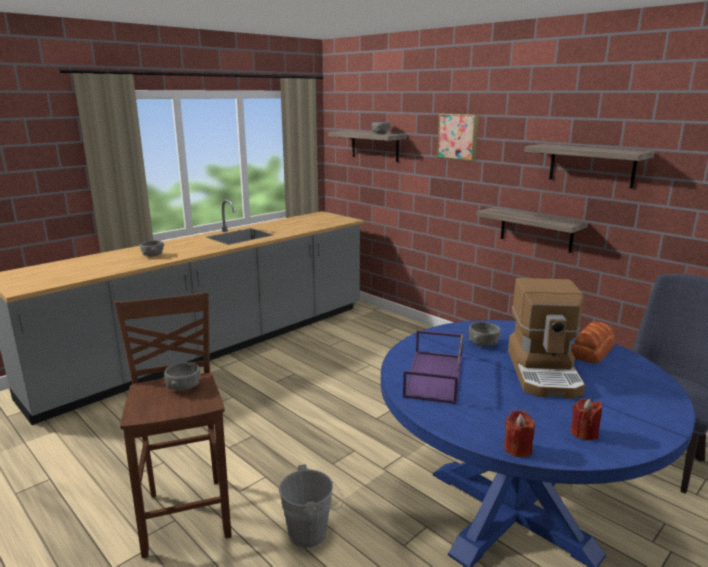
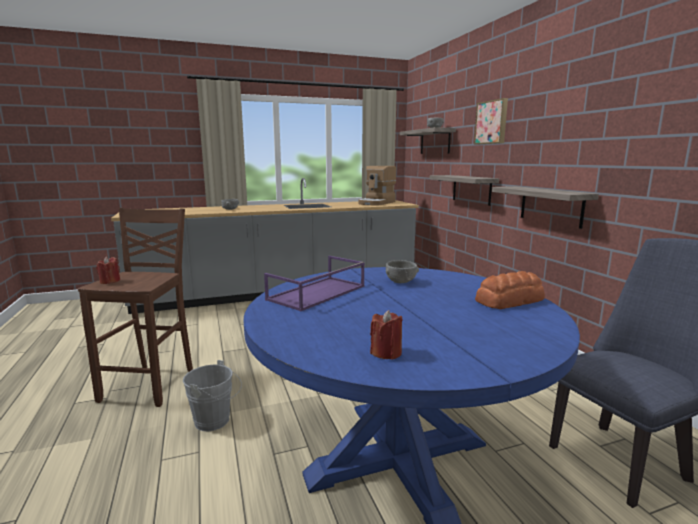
camera: 25 degrees right, 5 degrees down
grey bowl [164,362,200,391] -> none
red candle [504,410,535,457] -> red candle moved to [96,257,120,284]
coffee machine [508,278,585,399] -> coffee machine moved to [359,166,396,206]
shelf [524,144,654,189] -> shelf moved to [430,175,499,206]

